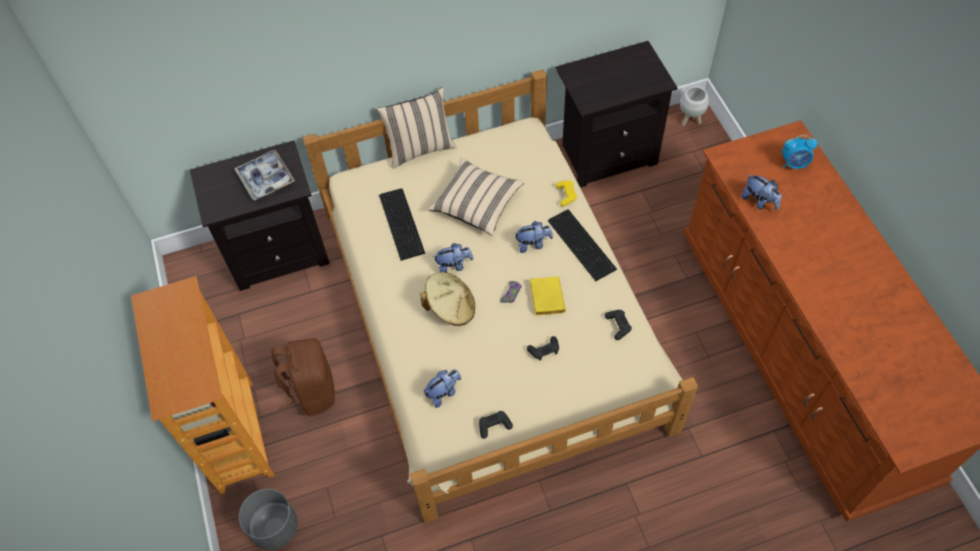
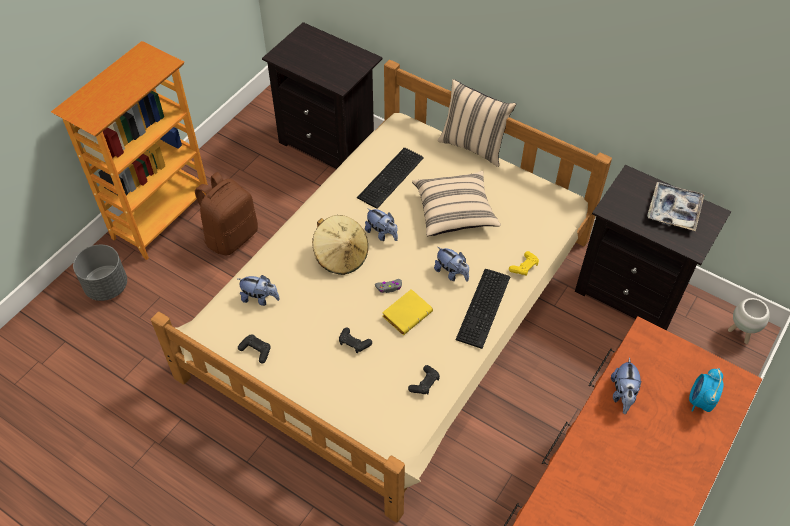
camera: 50 degrees right, 5 degrees down
tray [234,150,295,200] -> tray moved to [647,182,704,231]
alarm clock [782,135,817,169] -> alarm clock turned 60 degrees clockwise [689,368,723,412]

